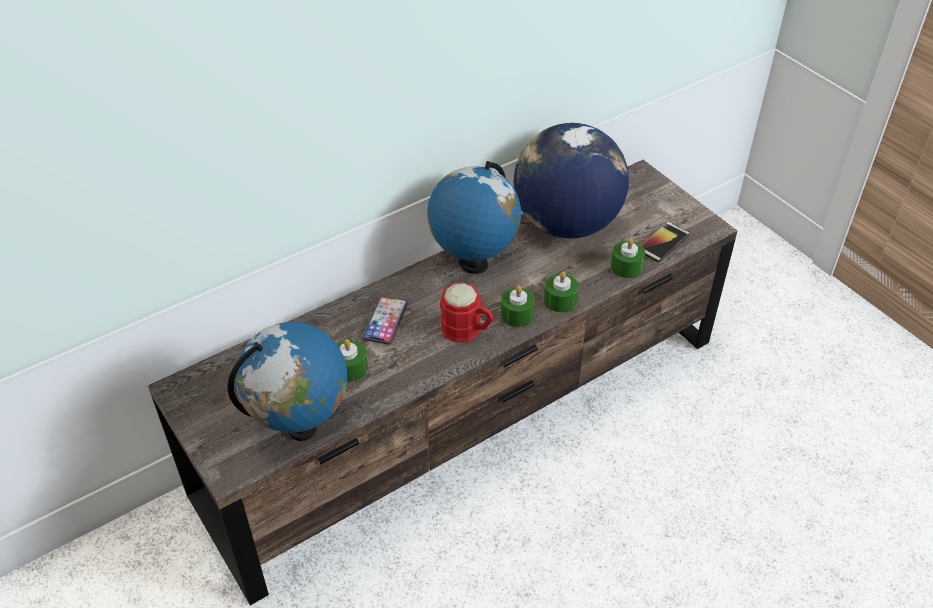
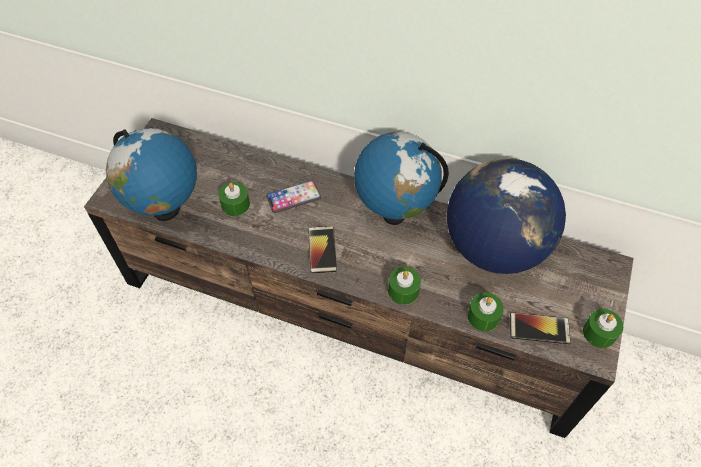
camera: 55 degrees right, 10 degrees up
red mug [440,283,494,343] -> phone [308,226,337,273]
green candle [501,286,535,327] -> green candle moved to [583,309,623,348]

